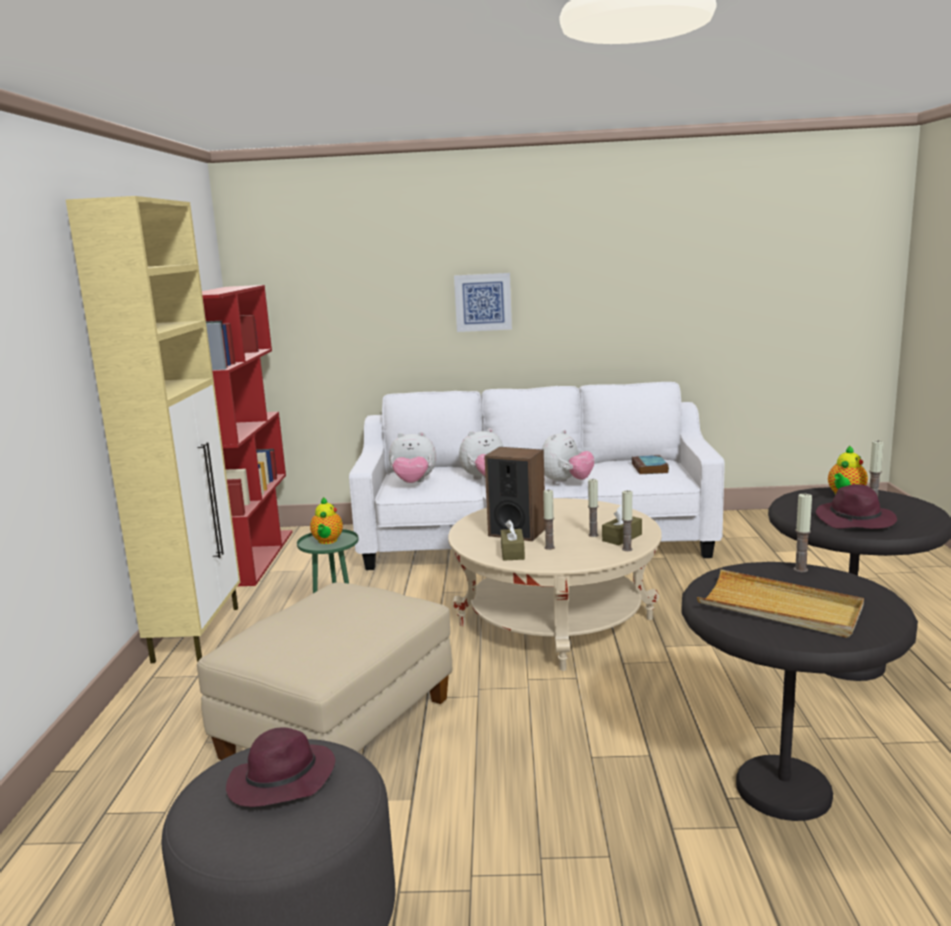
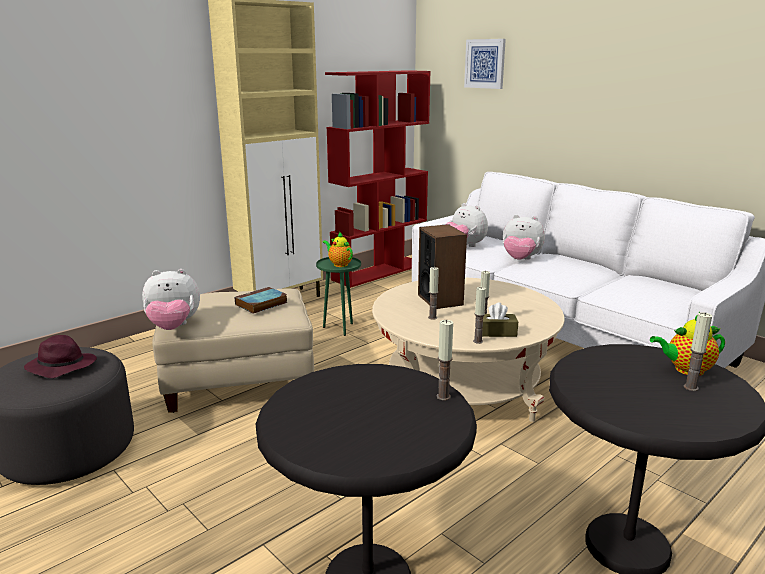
camera: 45 degrees right, 5 degrees up
teapot [310,497,343,544] -> teapot turned 90 degrees clockwise [323,231,353,267]
picture [454,273,512,332] -> picture moved to [464,39,506,89]
brown tissue box [501,520,525,561] -> none
plush toy [542,430,595,485] -> plush toy moved to [142,269,200,330]
book [632,455,669,474] -> book moved to [235,287,288,314]
beige tray [697,569,864,638] -> none
purple hat [816,484,897,529] -> none

